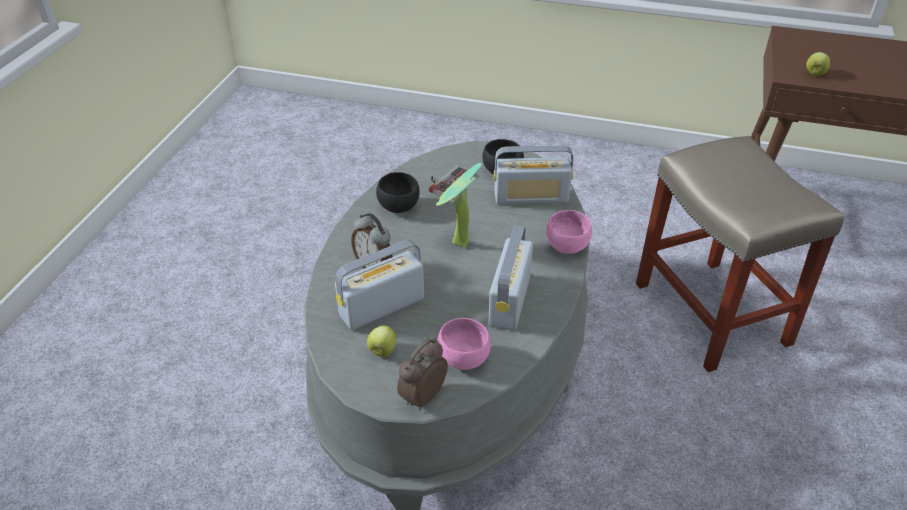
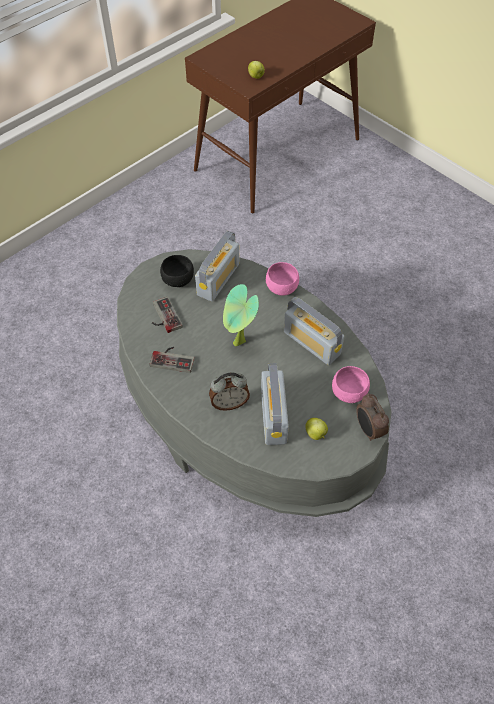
camera: 60 degrees left, 15 degrees up
black bowl [376,172,420,213] -> game controller [150,347,195,373]
beige stool [636,136,844,372] -> none

